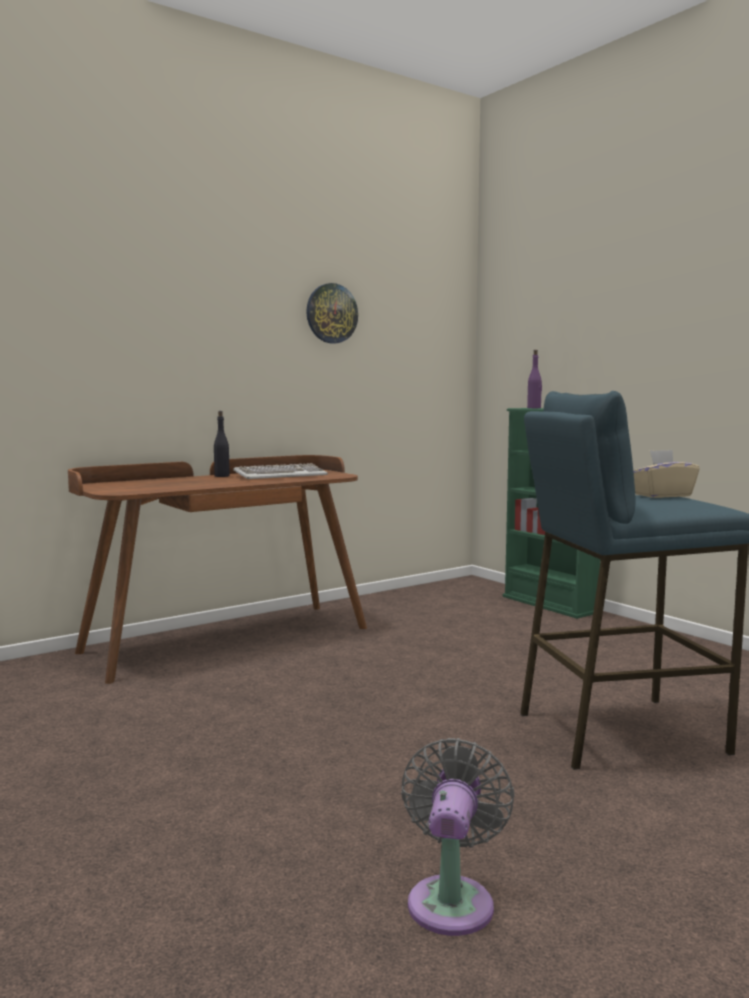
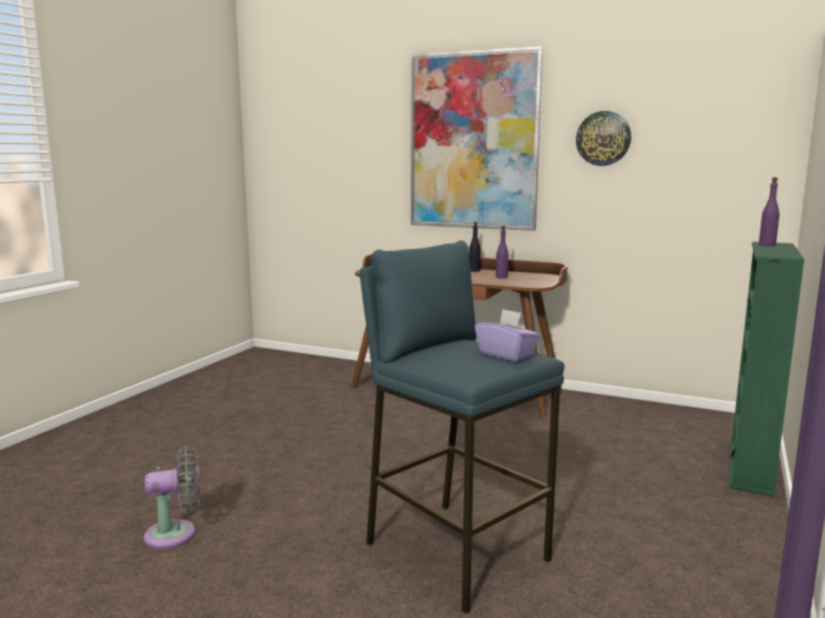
camera: 60 degrees right, 5 degrees up
keyboard [233,463,328,479] -> purple bottle [496,226,509,279]
beige tissue box [633,450,700,498] -> purple tissue box [475,309,540,362]
none -> picture [411,46,543,231]

